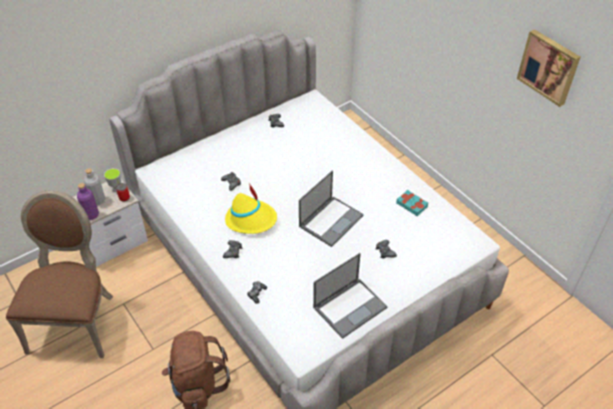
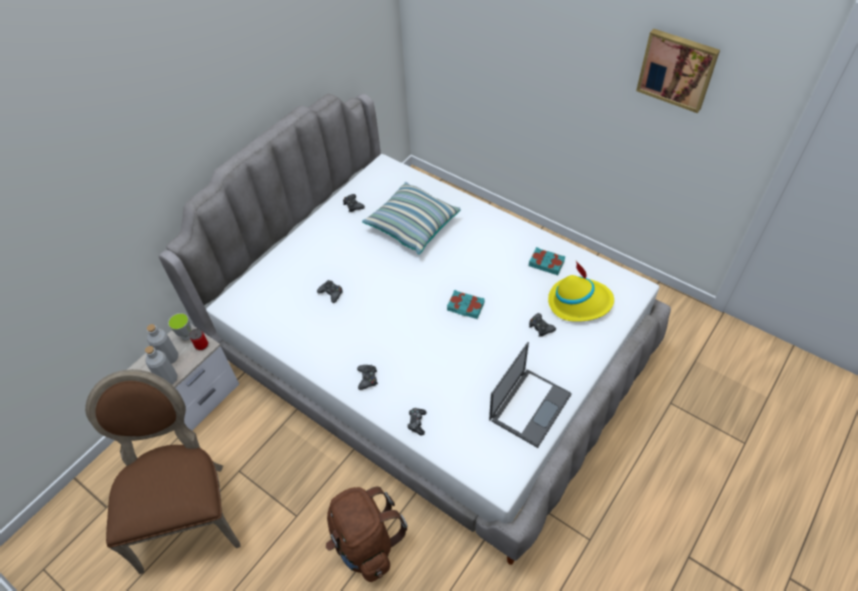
camera: 15 degrees left, 5 degrees up
purple bottle [77,183,99,220] -> grey bottle [145,346,178,385]
yellow hat [225,183,277,234] -> yellow hat moved to [548,261,614,322]
laptop [299,170,364,247] -> turquoise book [447,290,485,319]
none -> pillow [362,182,461,255]

